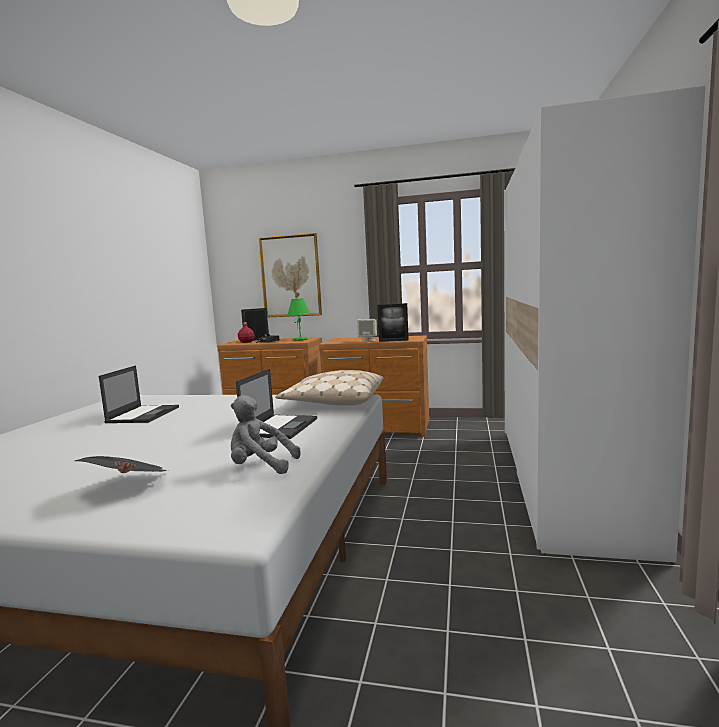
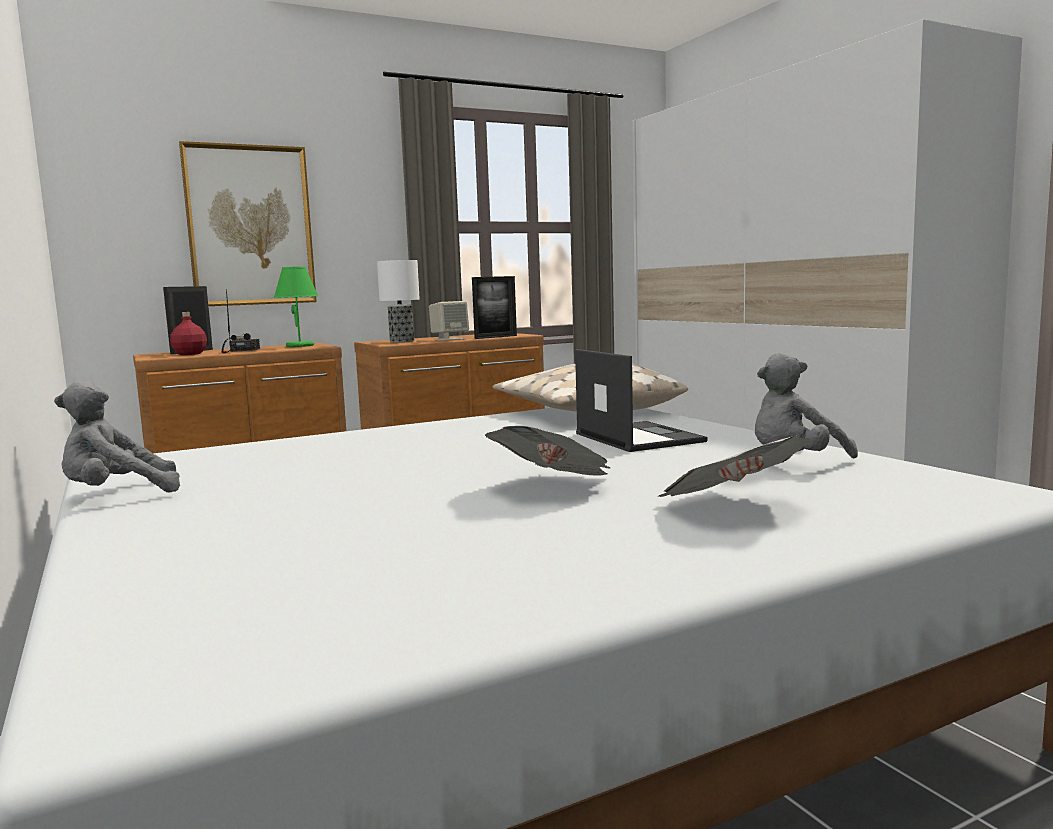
camera: 40 degrees left, 0 degrees up
laptop [99,366,179,423] -> none
none -> grey plush toy [54,380,180,493]
none -> table lamp [377,260,420,343]
none -> newspaper [485,426,610,476]

